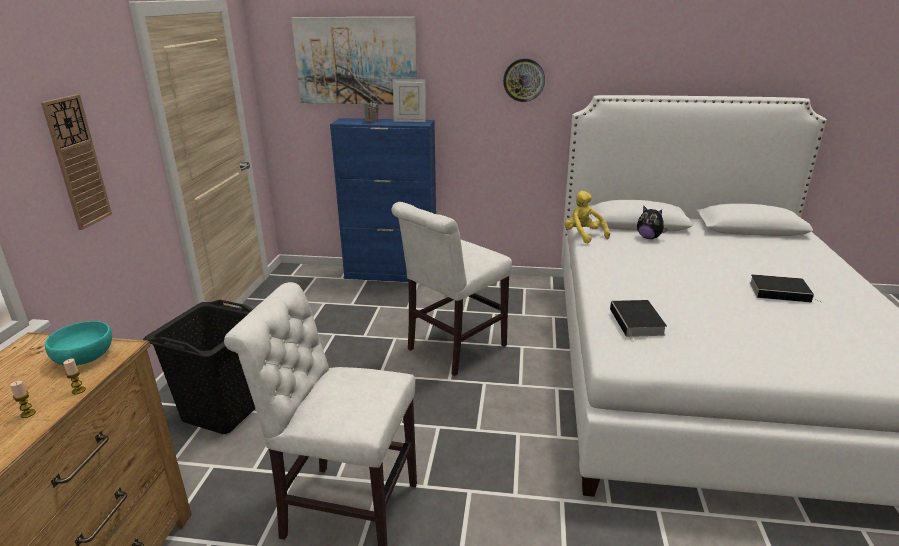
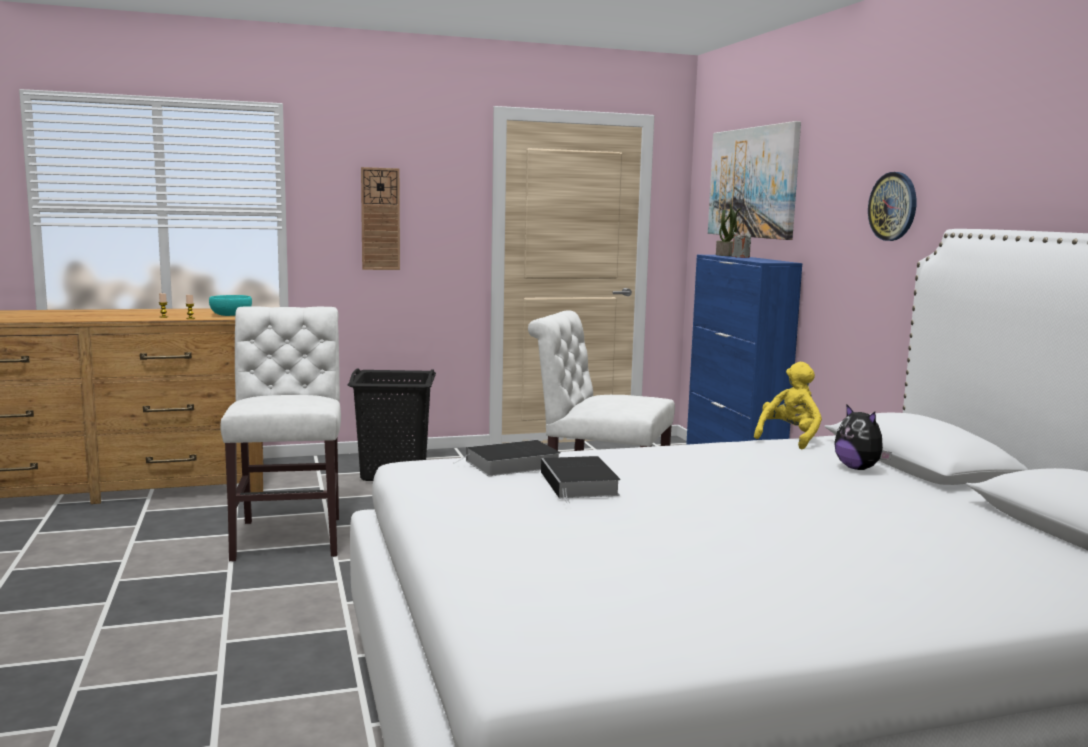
camera: 65 degrees right, 15 degrees down
picture frame [393,79,426,122] -> none
plush toy [637,205,668,239] -> plush toy turned 45 degrees counterclockwise [834,404,892,470]
book [749,274,820,303] -> book moved to [541,456,621,503]
none -> potted plant [716,203,741,256]

